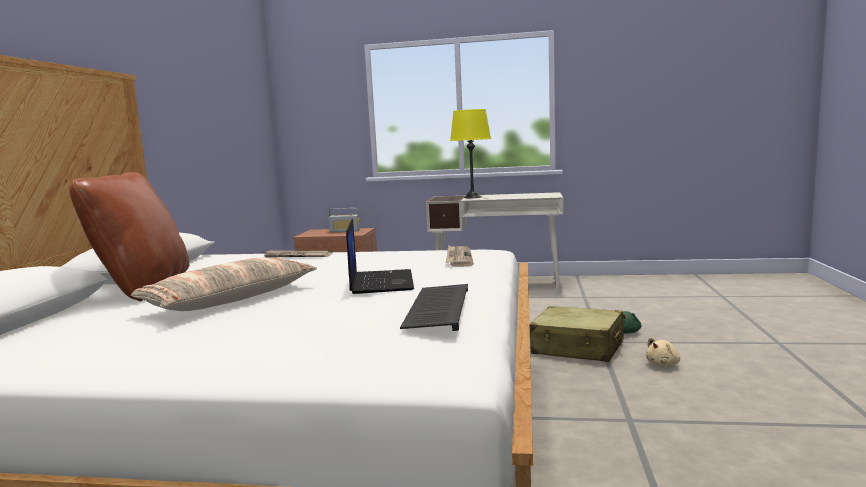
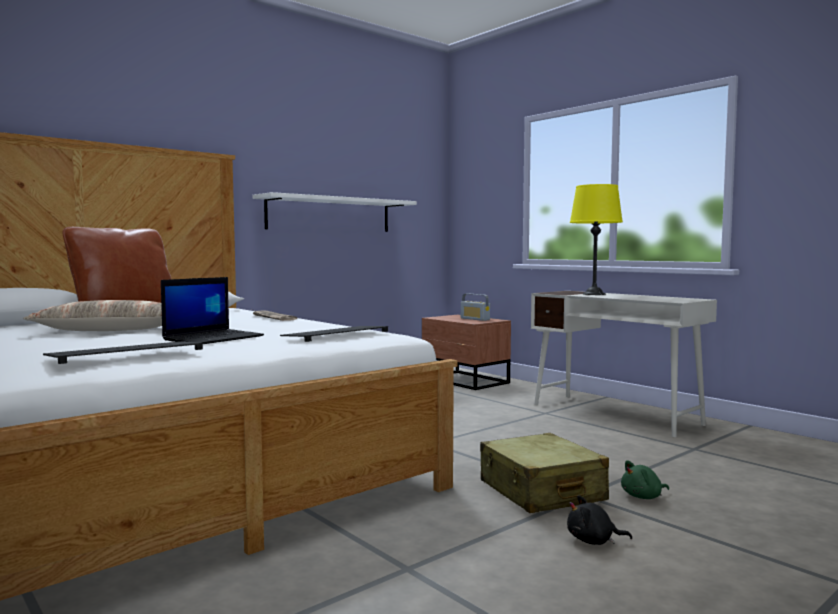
camera: 40 degrees right, 5 degrees down
newspaper [446,245,474,266] -> keyboard [280,326,388,342]
beige plush toy [646,337,680,366] -> black plush toy [567,495,632,545]
none -> white shelf [252,192,417,232]

